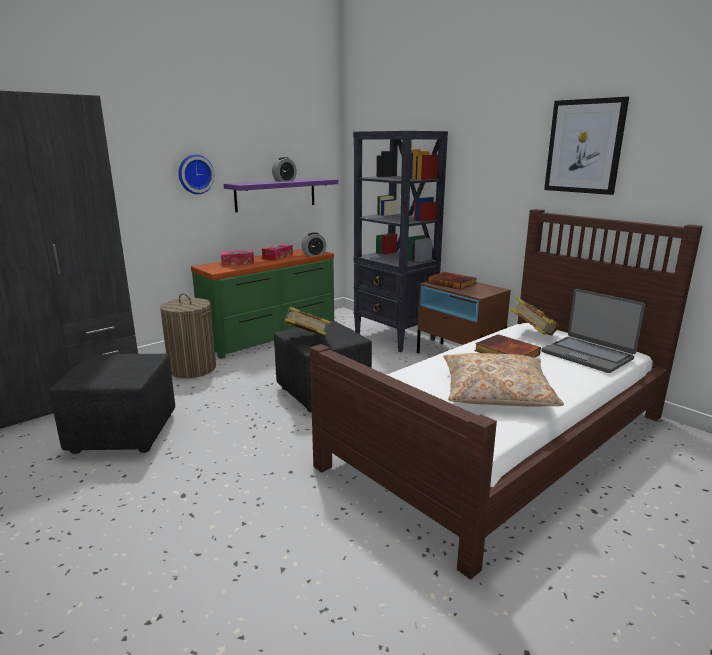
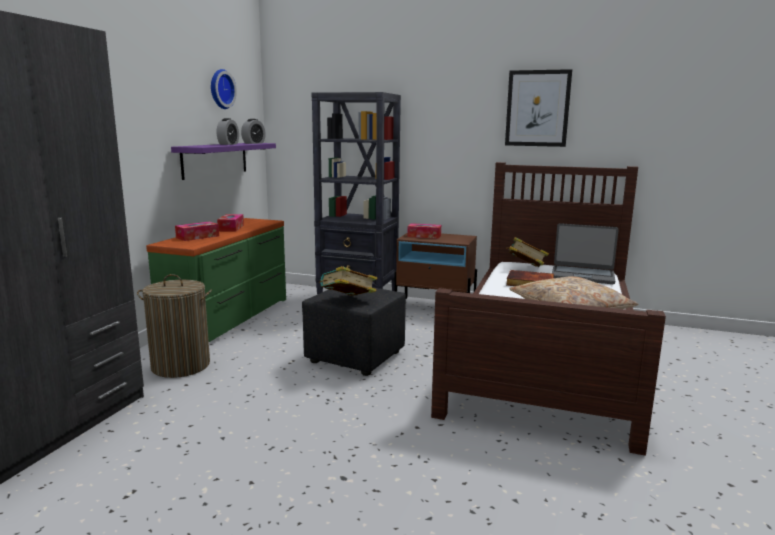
camera: 30 degrees left, 5 degrees down
black ottoman [49,354,175,454] -> none
wall clock [178,155,215,194] -> wall clock moved to [211,69,237,109]
alarm clock [301,232,326,256] -> alarm clock moved to [241,119,266,144]
book [428,272,477,290] -> tissue box [407,223,441,239]

